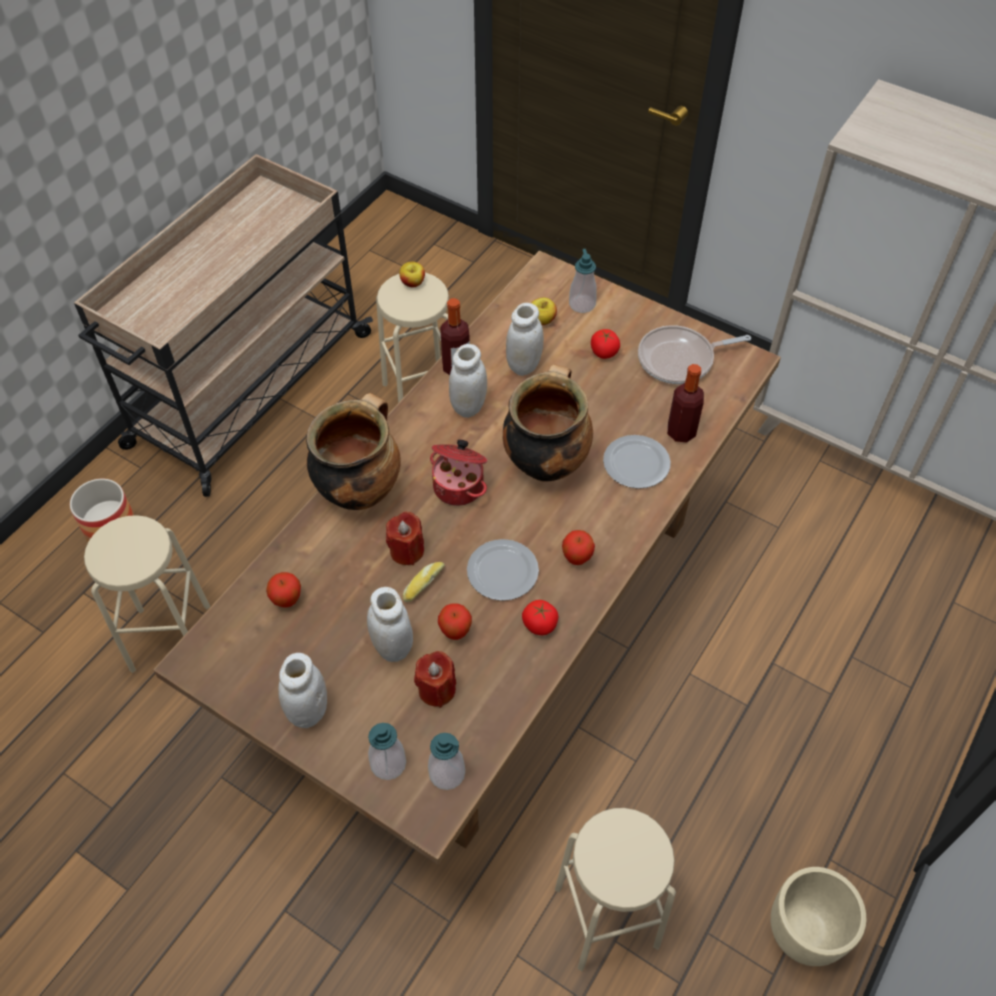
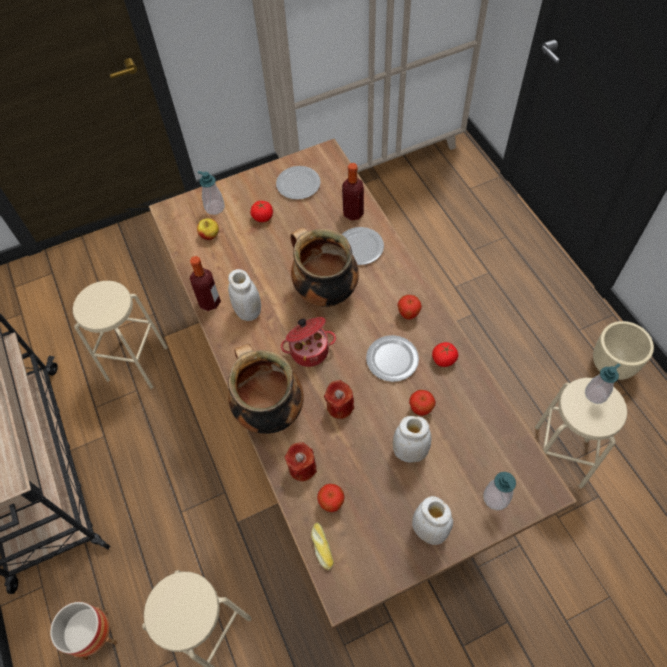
camera: 55 degrees left, 5 degrees up
apple [399,262,425,287] -> none
bread [403,562,445,602] -> bread moved to [311,523,334,570]
red candle [414,651,456,708] -> red candle moved to [285,442,317,481]
soap dispenser [428,733,465,790] -> soap dispenser moved to [585,363,620,404]
white jar [506,303,544,376] -> none
frying pan [638,325,751,384] -> plate [276,166,321,200]

